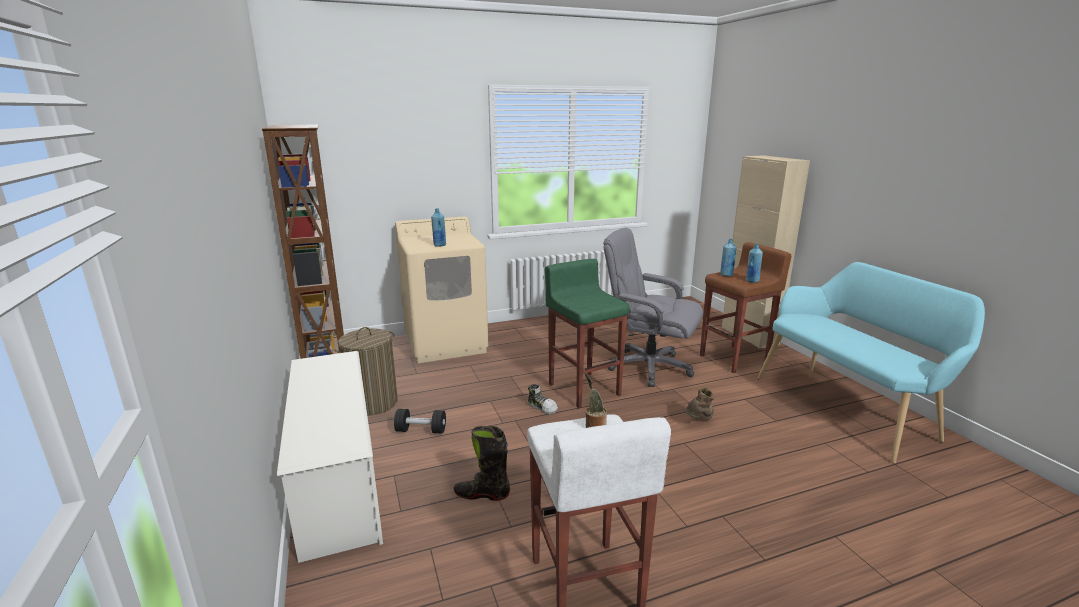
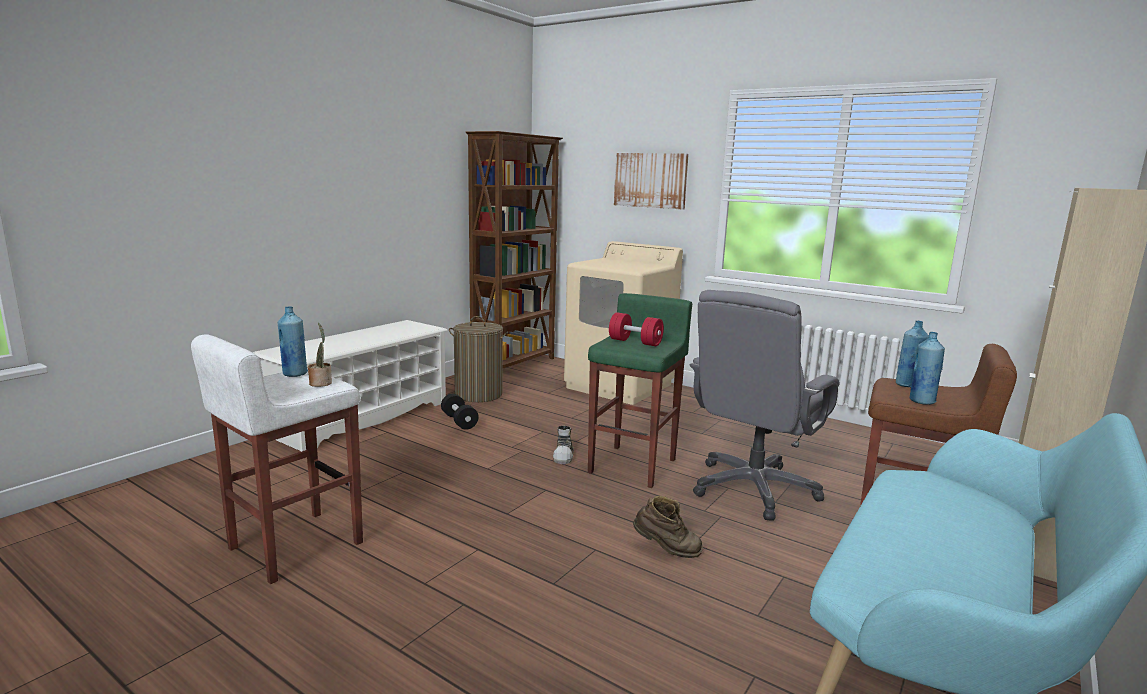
camera: 55 degrees right, 5 degrees down
blue bottle [431,208,446,247] -> blue bottle moved to [278,306,308,377]
black boot [454,426,510,501] -> none
grey office chair [603,228,704,387] -> grey office chair turned 135 degrees counterclockwise [690,290,840,521]
none -> red dumbbell [609,312,664,346]
none -> picture [614,153,689,210]

